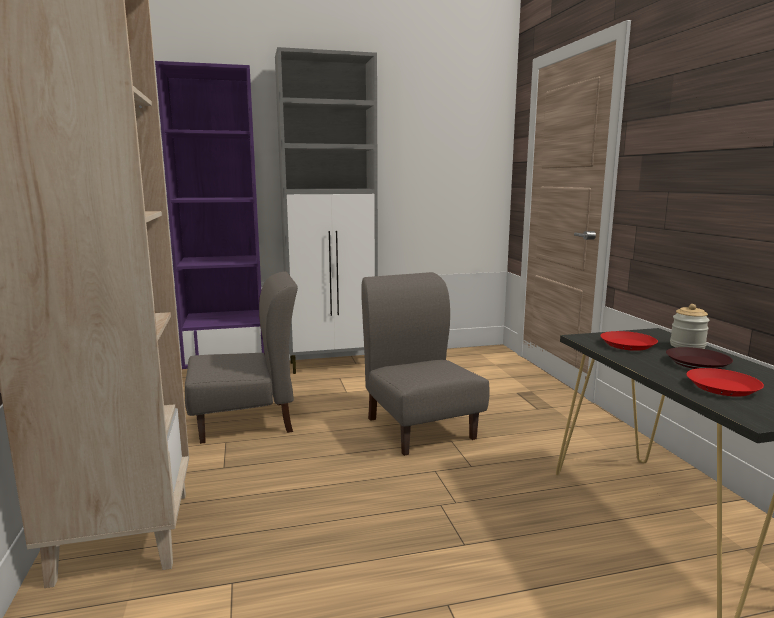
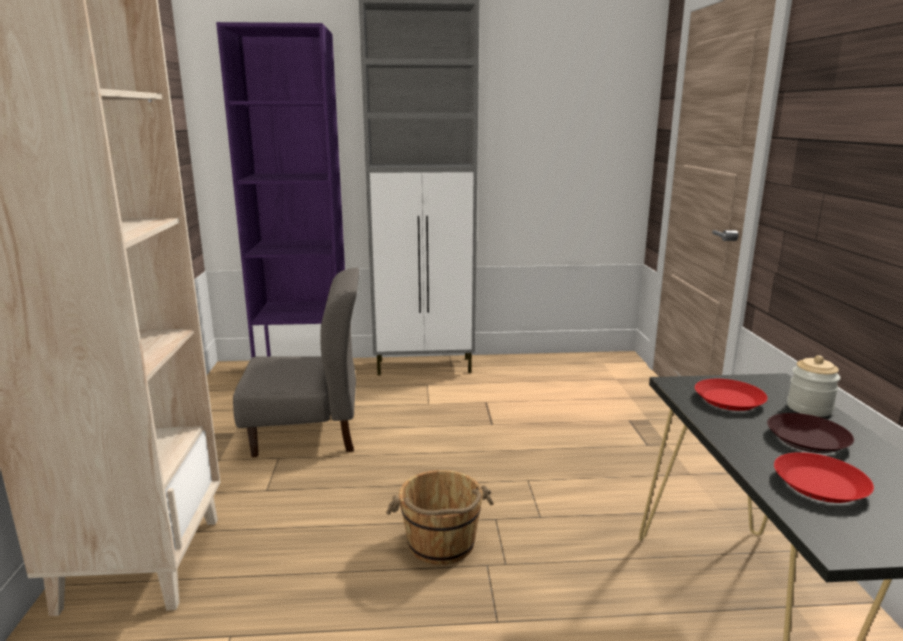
camera: 10 degrees right, 5 degrees up
grey chair [361,272,490,456] -> none
none -> brown bucket [386,470,494,565]

